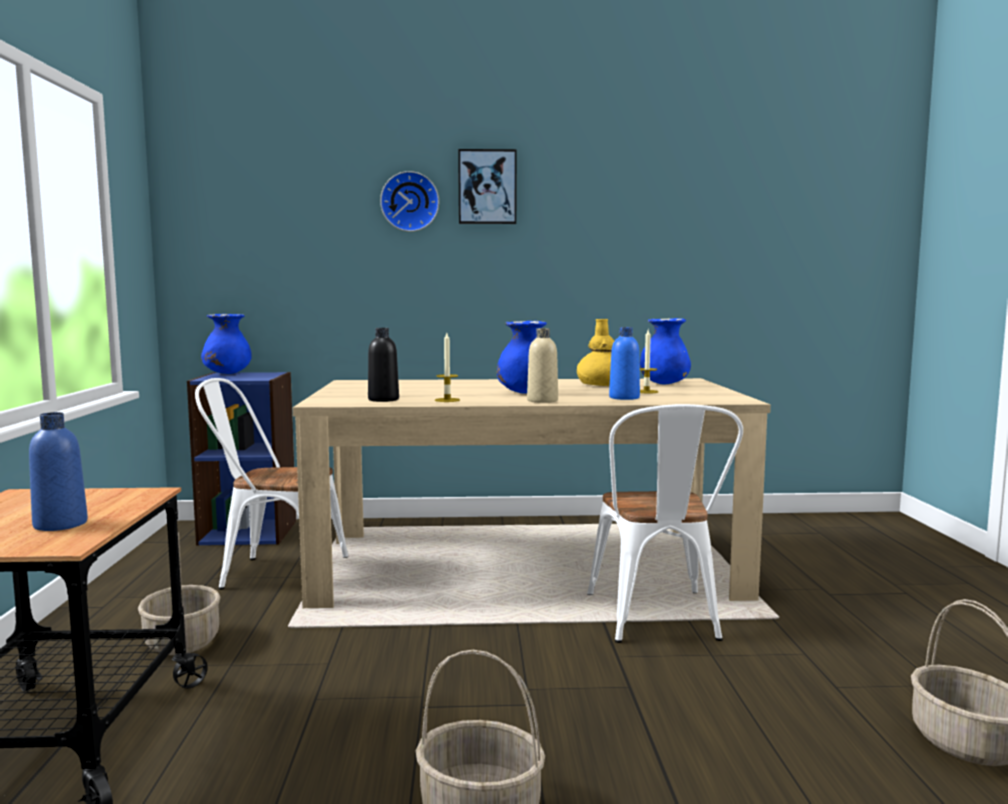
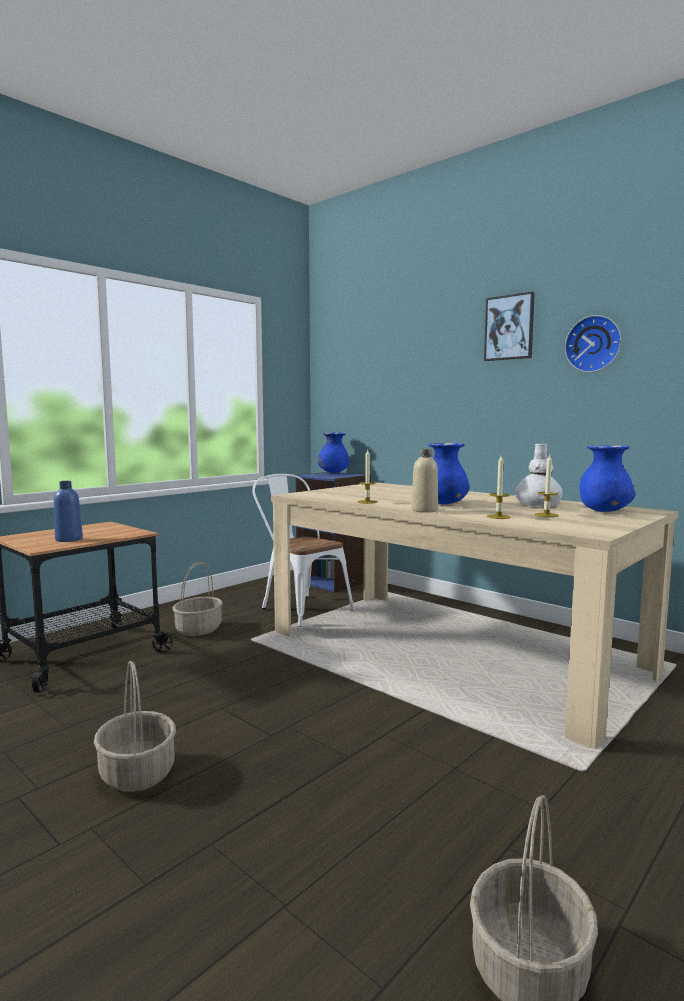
camera: 45 degrees right, 0 degrees up
black bottle [368,328,399,402] -> none
wall clock [380,171,439,232] -> wall clock moved to [565,315,622,372]
yellow vase [577,319,614,386] -> white vase [515,443,563,507]
white chair [587,404,743,643] -> none
blue bottle [609,327,640,400] -> candle [487,456,511,519]

